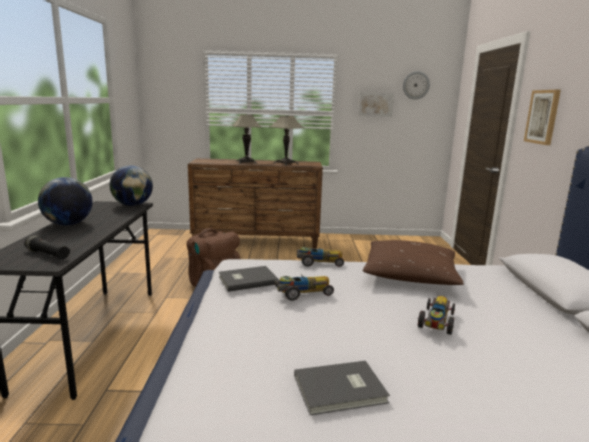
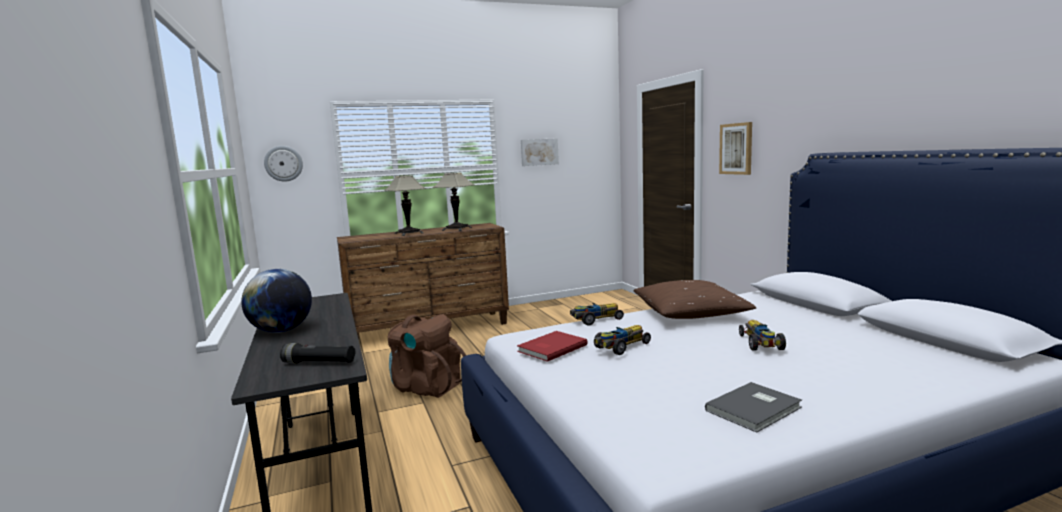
camera: 20 degrees left, 5 degrees down
globe [110,165,153,206] -> none
grey book [219,266,279,292] -> red book [517,331,588,362]
wall clock [403,71,430,100] -> wall clock moved to [264,146,303,182]

